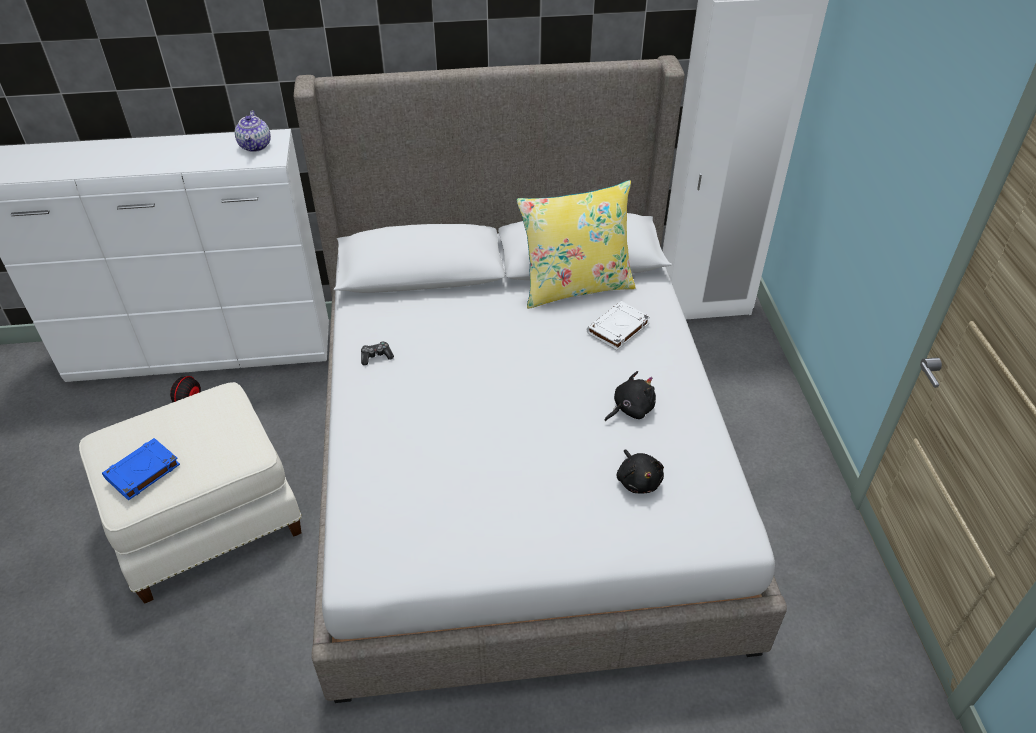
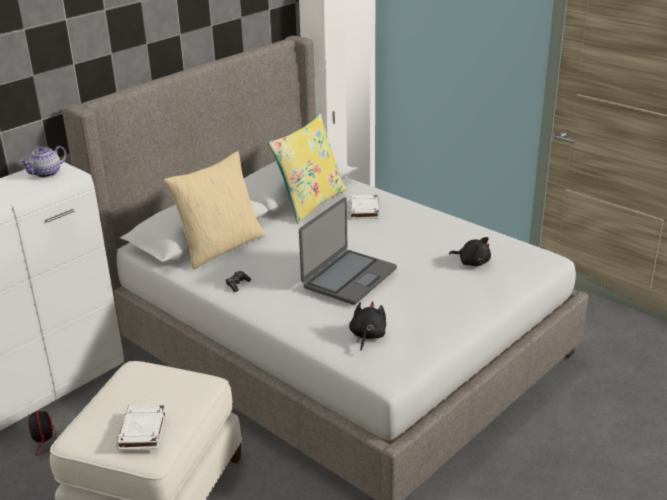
camera: 40 degrees left, 15 degrees down
blue book [102,438,180,501] -> white book [116,405,166,450]
teapot [235,111,271,152] -> teapot turned 90 degrees clockwise [20,146,67,178]
black plush toy [605,371,656,421] -> black plush toy moved to [349,301,386,350]
none -> beige pillow [164,151,265,269]
none -> laptop [299,197,397,305]

